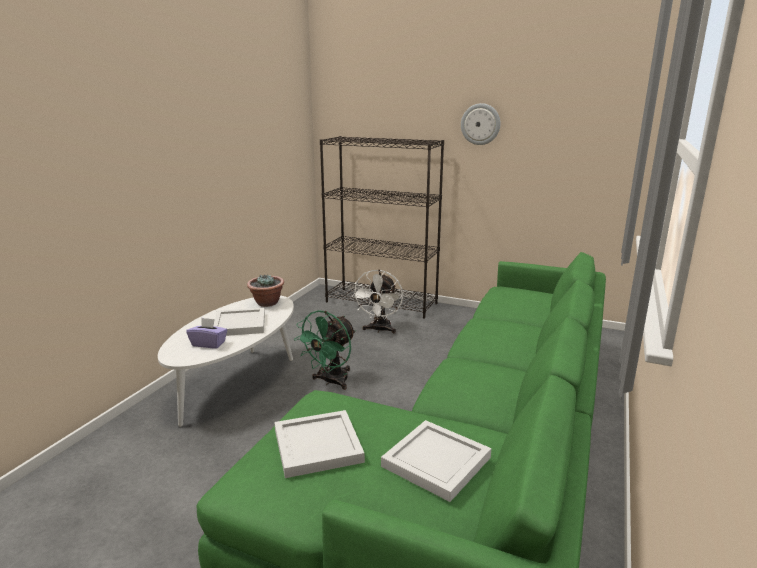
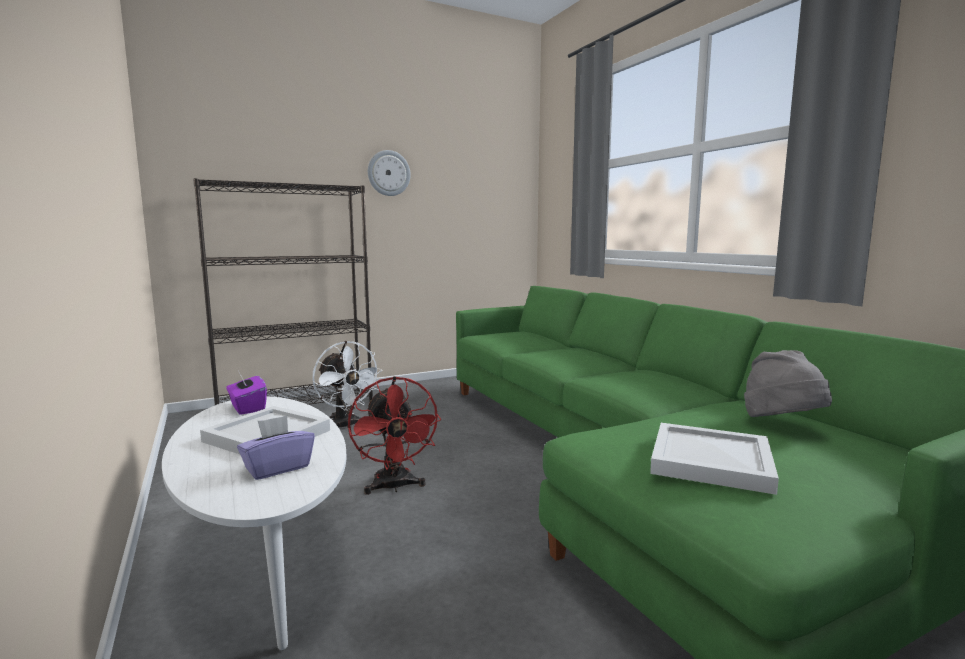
camera: 50 degrees left, 10 degrees down
potted plant [247,275,284,307] -> purple tissue box [226,374,267,415]
green fan [294,310,356,390] -> red fan [348,376,441,495]
white tray [381,420,491,502] -> grey hat [744,350,832,417]

